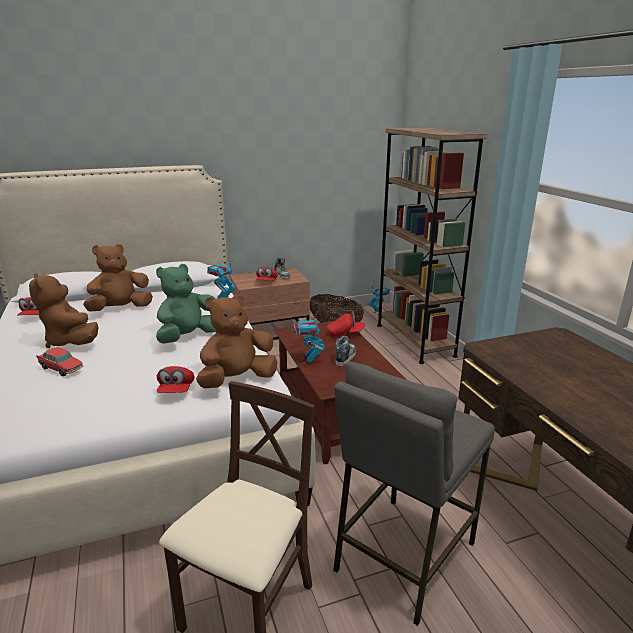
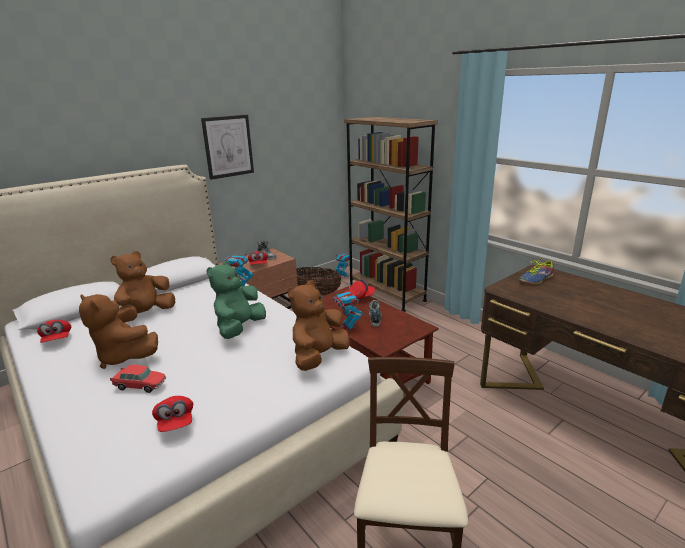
camera: 20 degrees left, 0 degrees up
red cap [157,366,195,393] -> red cap moved to [152,396,193,432]
grey stool [333,362,495,626] -> none
none -> picture [201,115,254,180]
none -> shoe [519,258,554,284]

